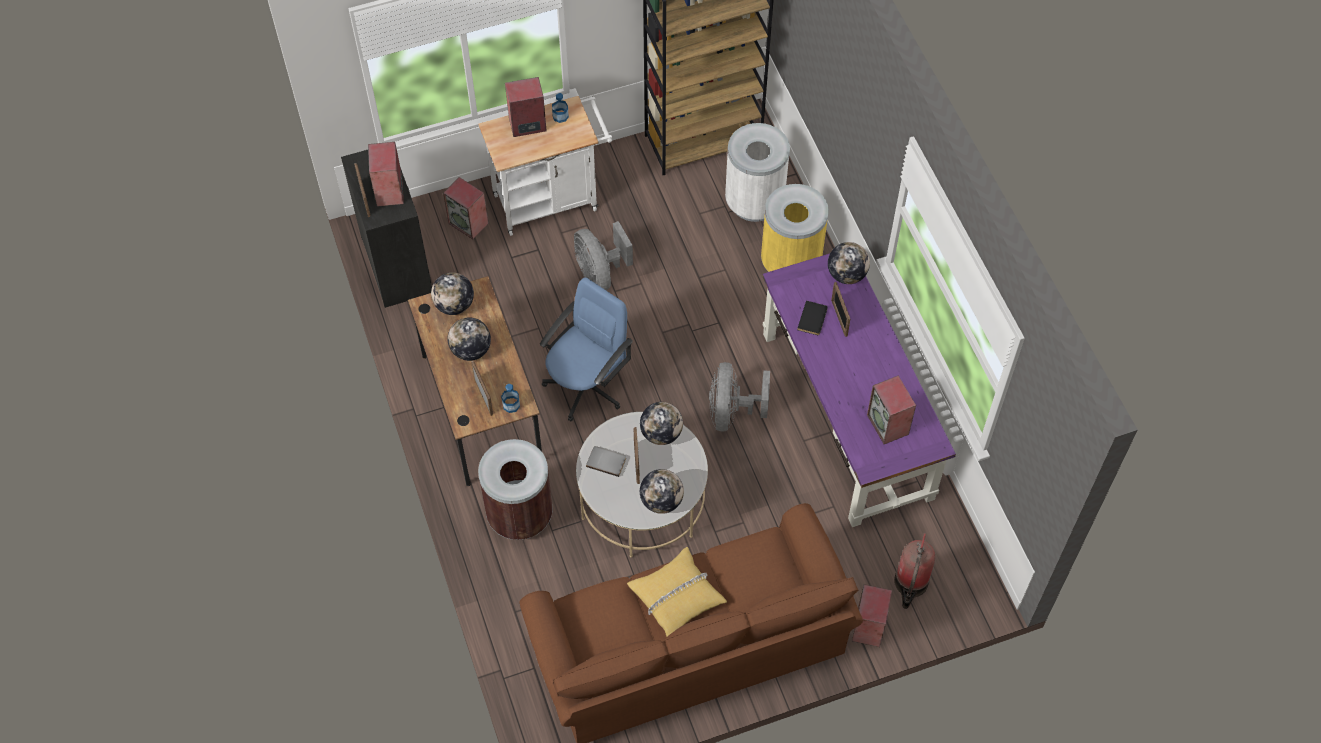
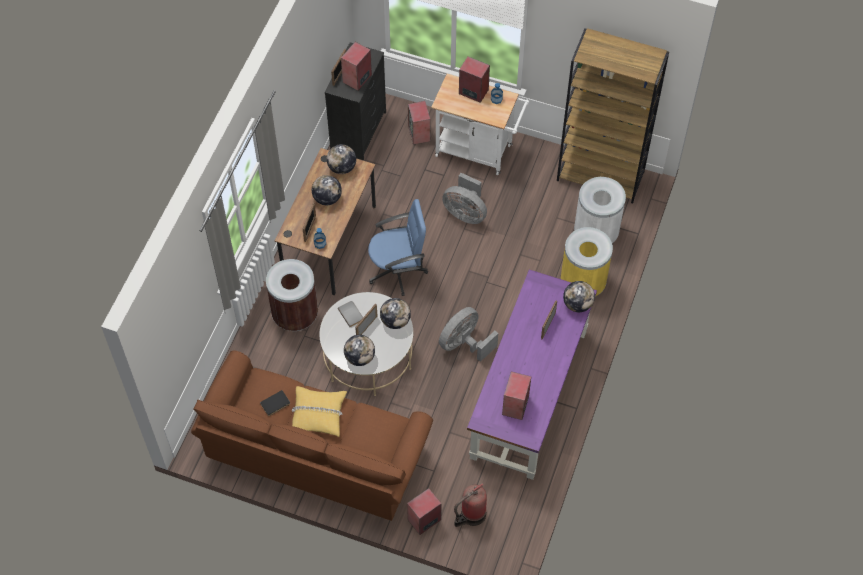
camera: 40 degrees right, 0 degrees up
grey fan [574,221,633,290] -> grey fan turned 75 degrees counterclockwise [442,173,487,224]
black book [797,301,828,335] -> black book moved to [260,390,290,416]

